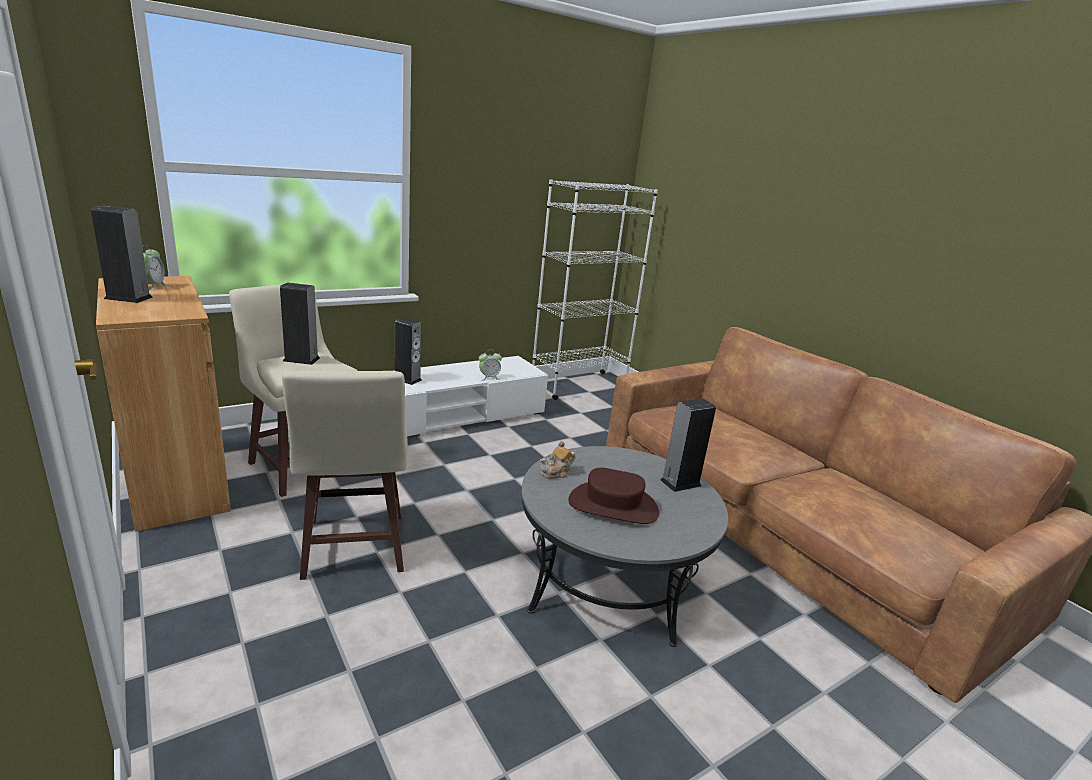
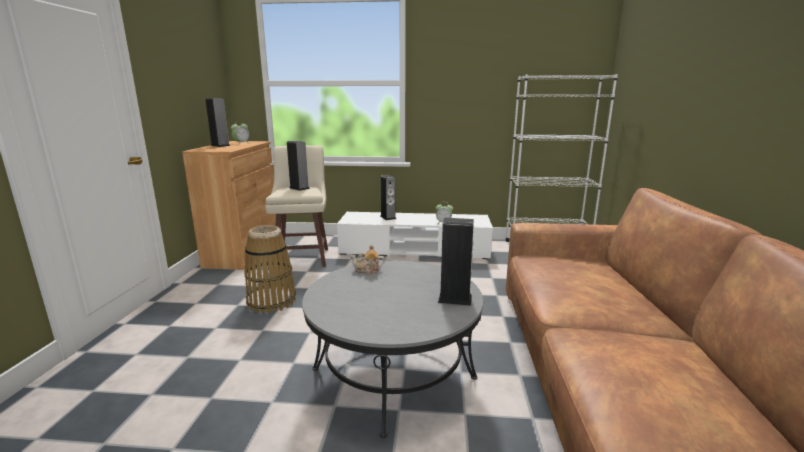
camera: 40 degrees right, 5 degrees down
beige stool [282,371,408,580] -> basket [244,225,296,313]
brown hat [568,468,659,524] -> none

